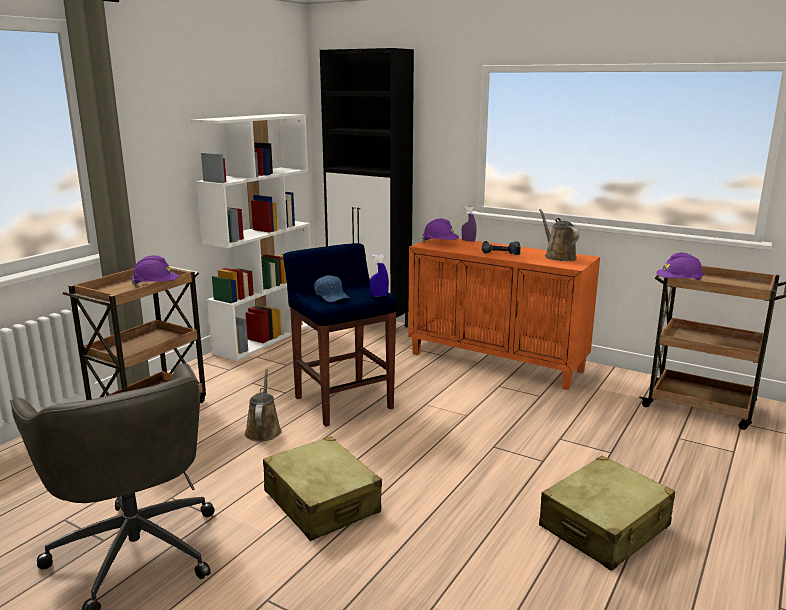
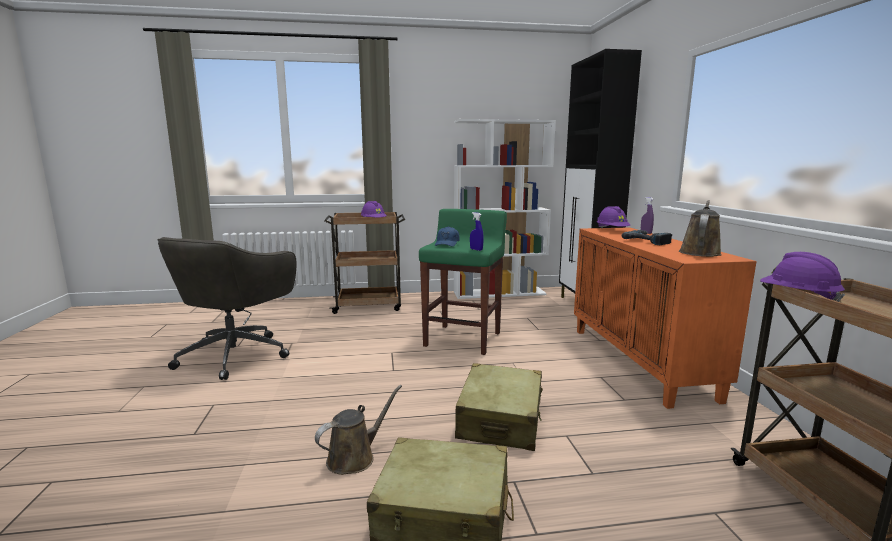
camera: 50 degrees right, 5 degrees down
brown watering can [245,369,282,442] -> brown watering can moved to [315,385,402,475]
beige suitcase [263,436,382,541] -> beige suitcase moved to [455,363,543,451]
blue stool [283,243,397,427] -> green stool [419,209,507,355]

